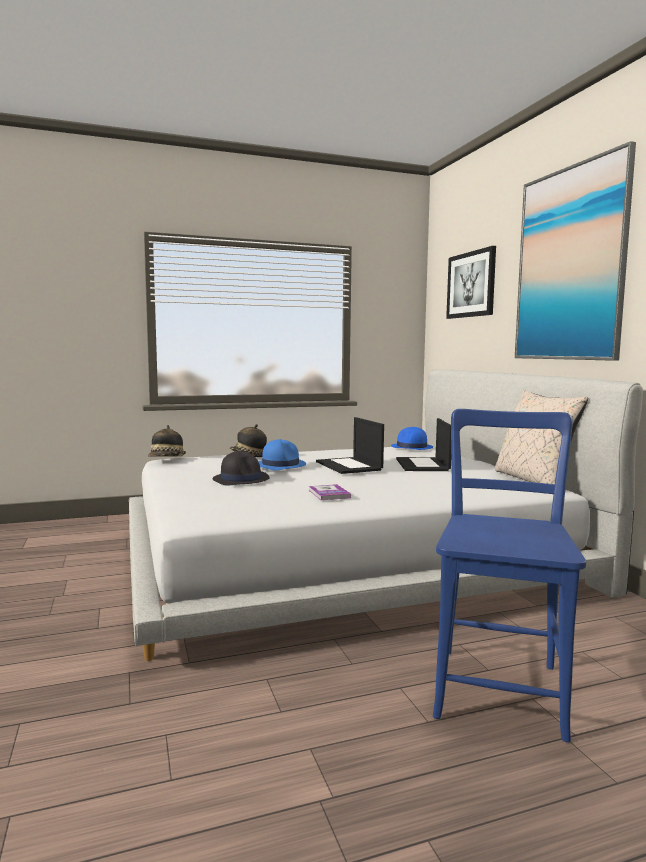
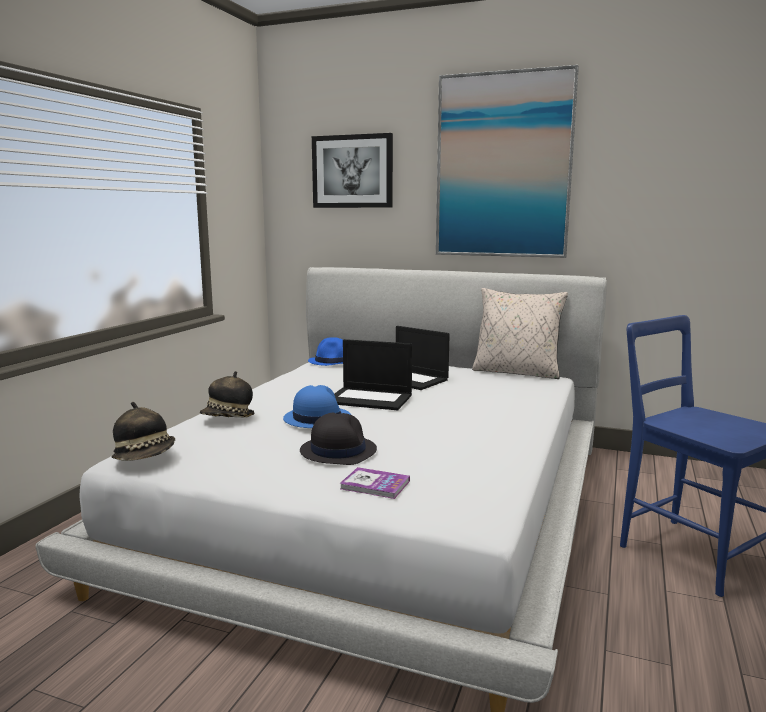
camera: 50 degrees left, 5 degrees up
book [309,484,351,500] -> book moved to [339,467,410,499]

